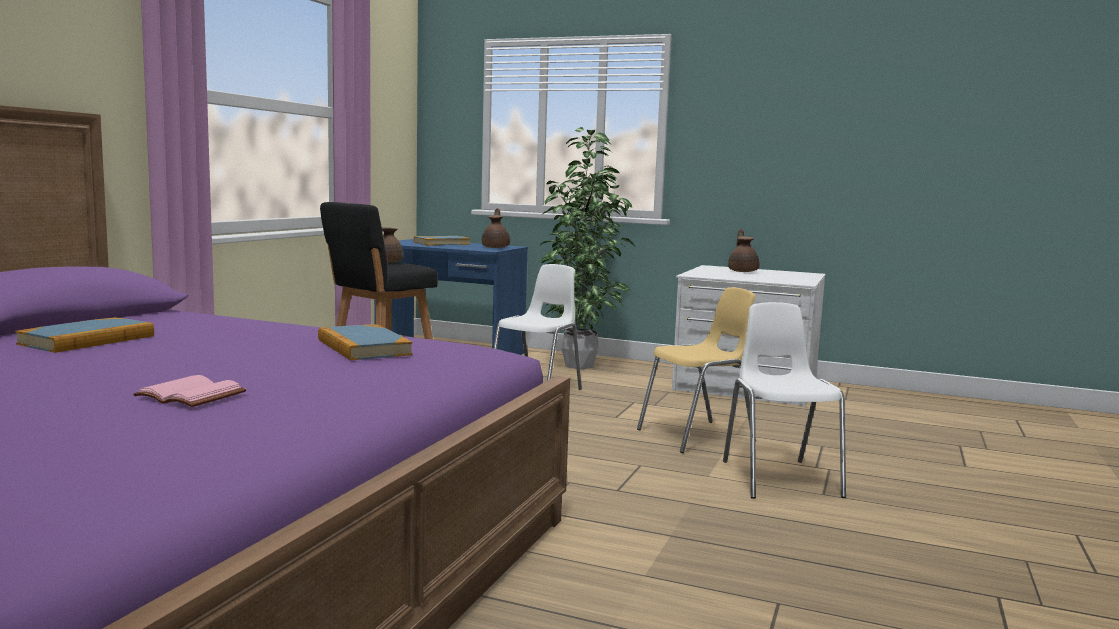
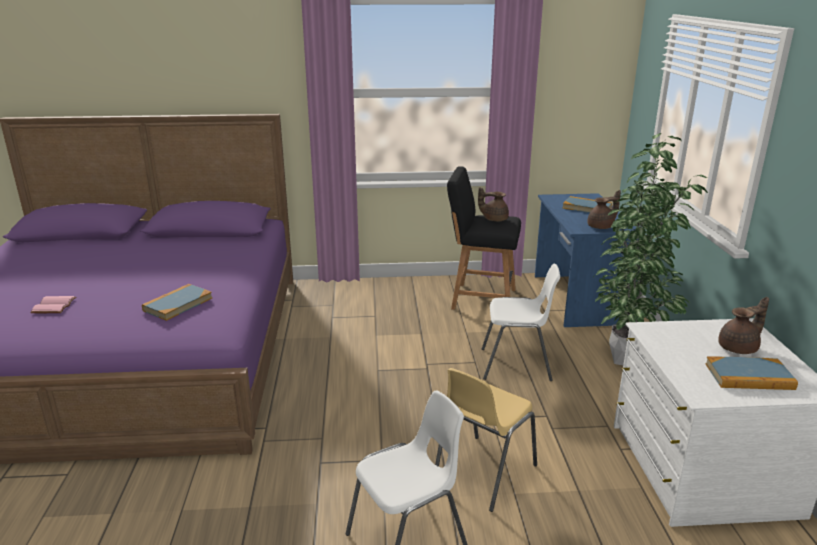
camera: 65 degrees right, 15 degrees up
book [15,317,154,353] -> book moved to [706,356,798,390]
yellow chair [637,287,756,453] -> yellow chair turned 90 degrees clockwise [435,368,537,512]

